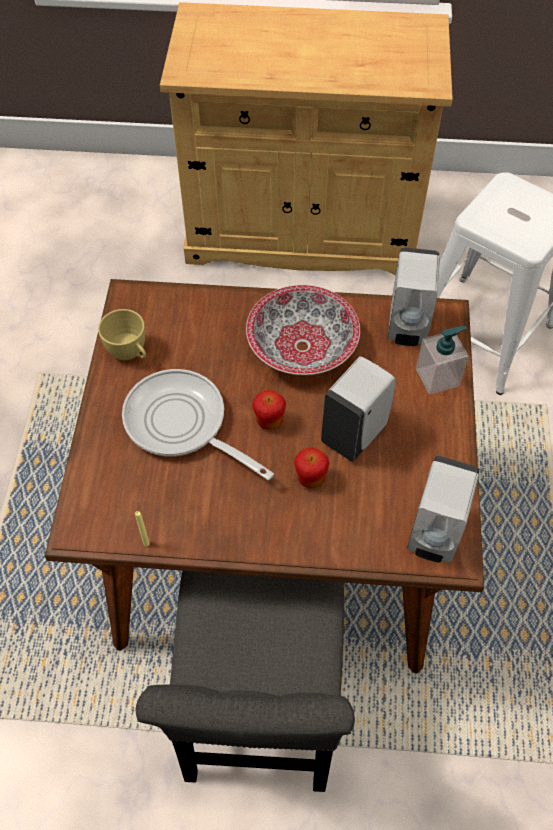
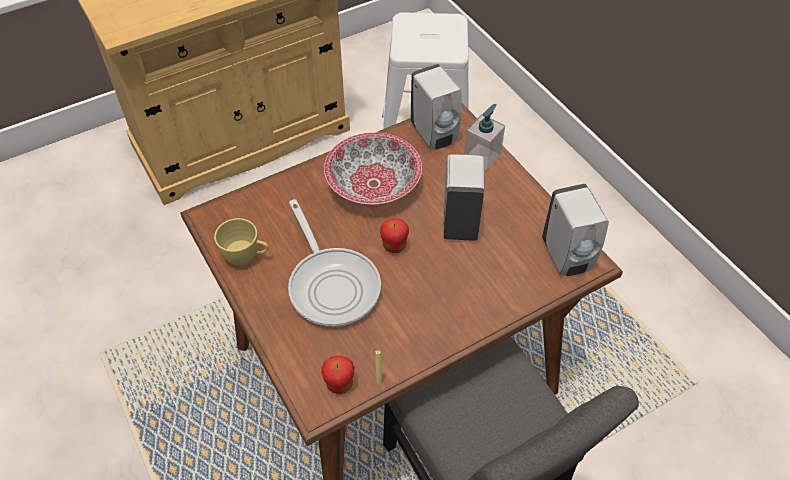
camera: 35 degrees left, 5 degrees down
frying pan [122,369,274,480] -> frying pan turned 120 degrees counterclockwise [288,199,381,327]
apple [294,447,329,489] -> apple moved to [321,355,354,394]

